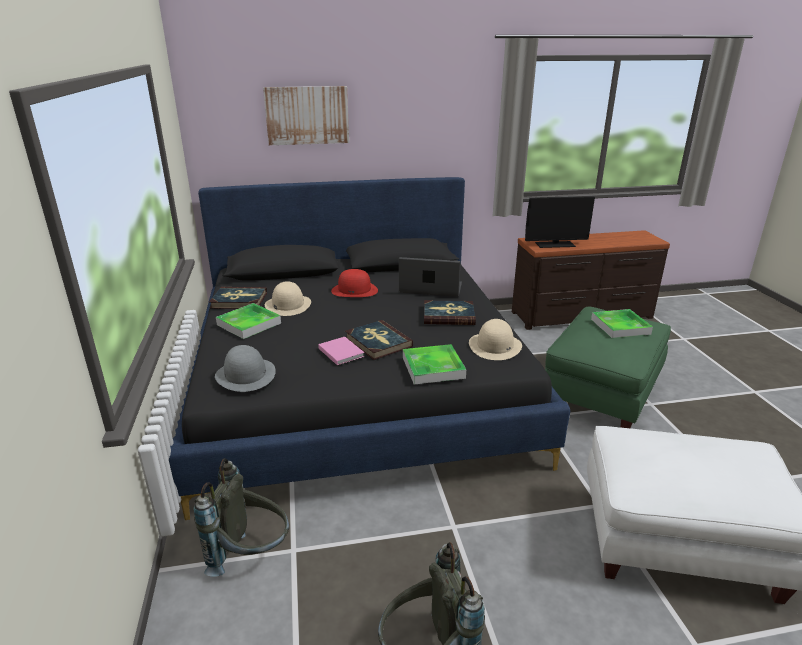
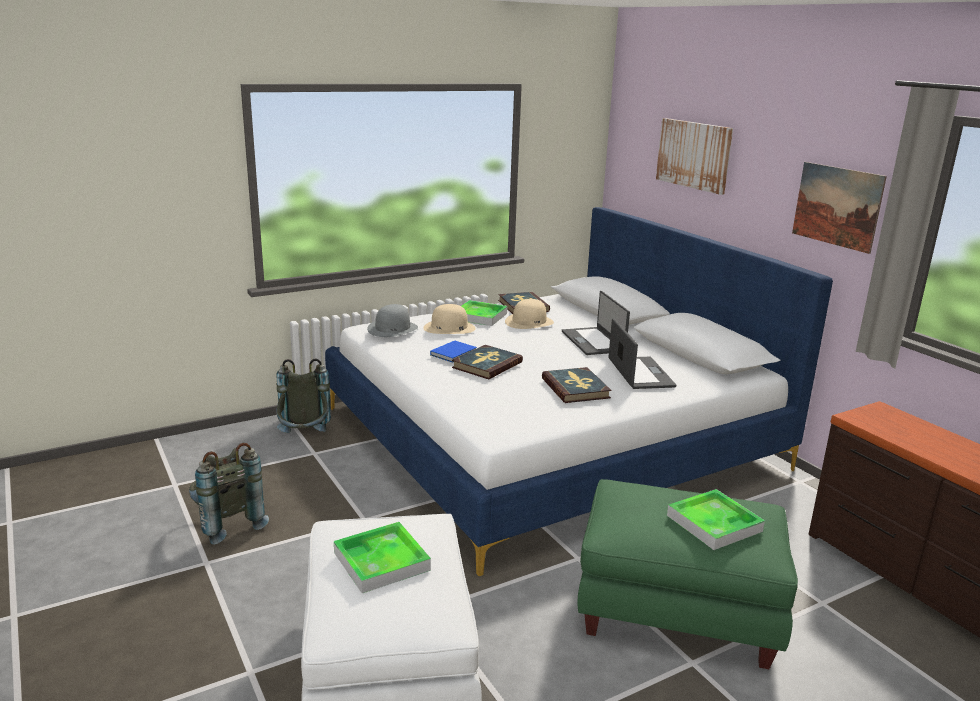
camera: 70 degrees right, 5 degrees down
black bed [169,177,570,520] -> white bed [325,207,833,576]
pink book [318,337,365,366] -> blue book [430,341,477,363]
red hat [331,269,378,297] -> laptop [562,291,630,355]
tray [403,344,466,384] -> tray moved to [334,522,431,593]
beige hat [469,319,522,360] -> beige hat moved to [423,304,475,334]
monitor [525,196,595,248] -> none
none -> picture [792,162,887,254]

